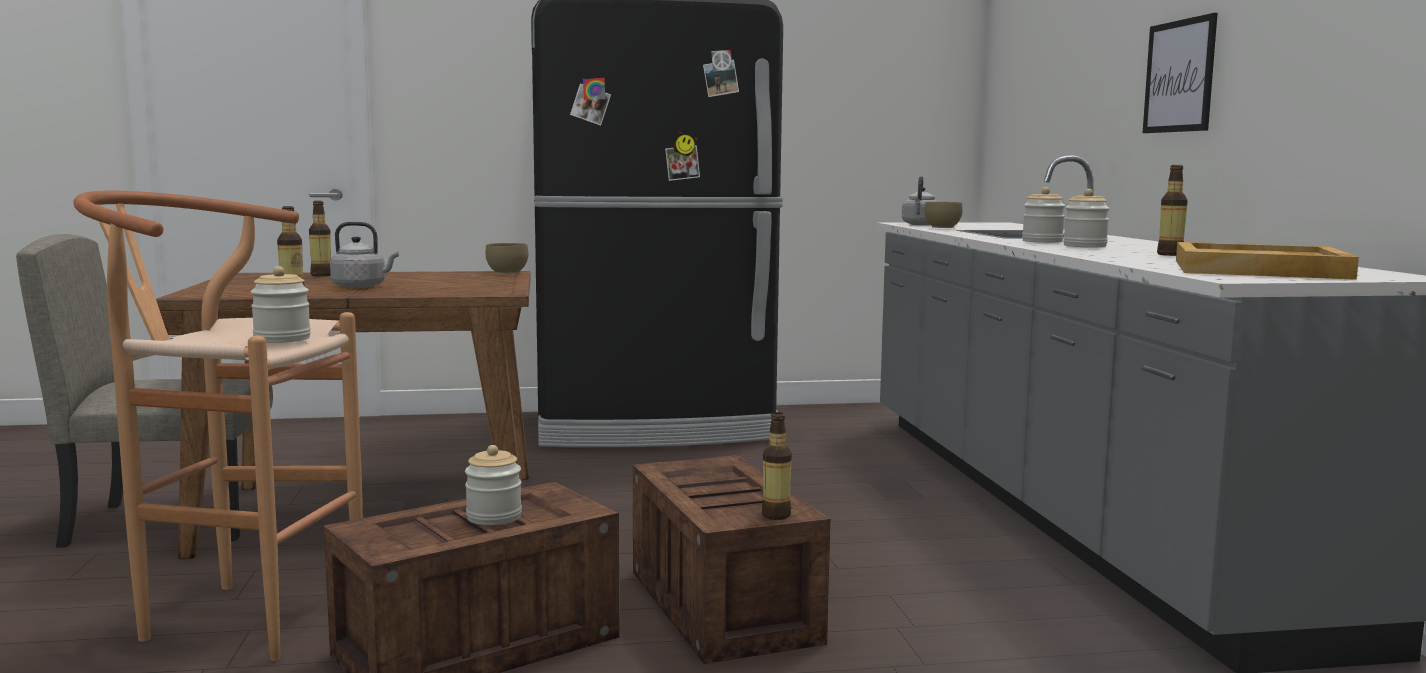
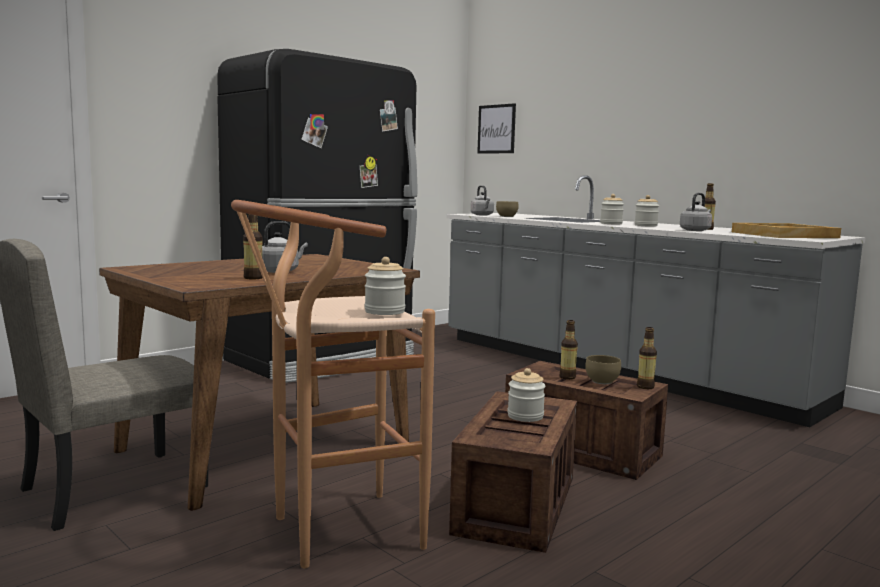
camera: 35 degrees left, 0 degrees up
bottle [309,201,331,276] -> bottle moved to [560,320,578,380]
brown bowl [485,243,528,274] -> brown bowl moved to [585,355,621,384]
picture [1143,13,1218,133] -> picture moved to [477,103,516,154]
none -> grey kettle [680,193,712,231]

